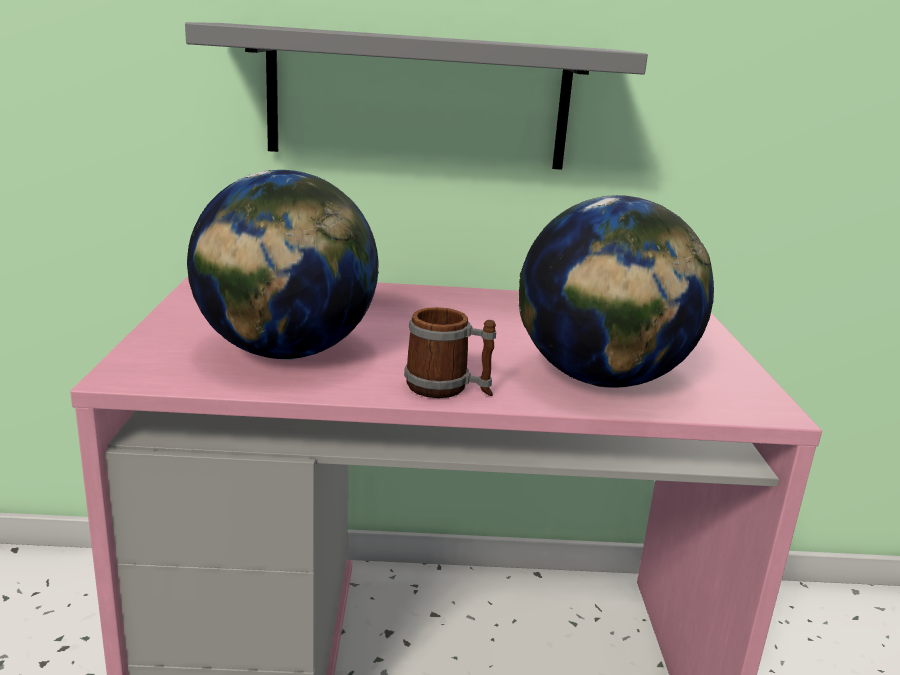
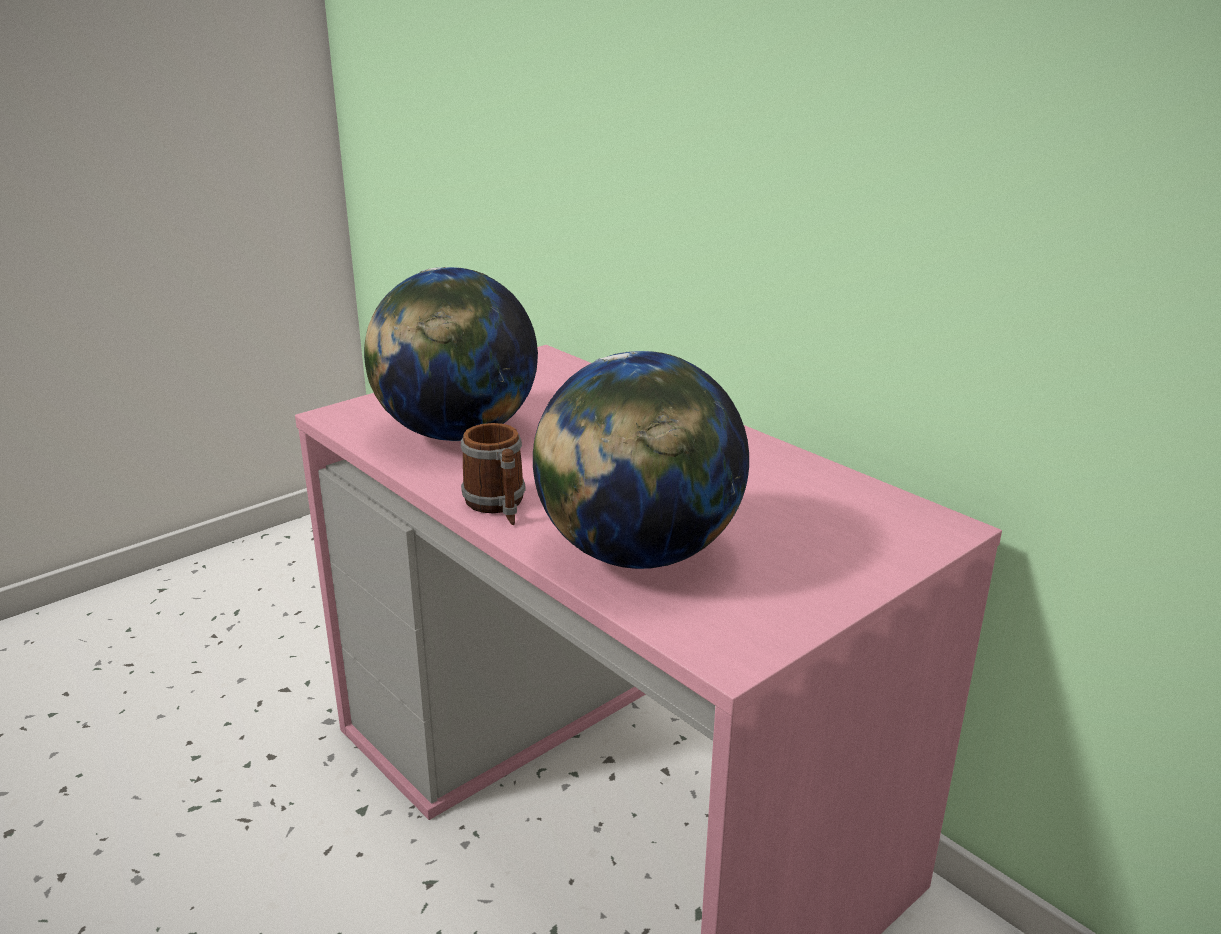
camera: 50 degrees right, 5 degrees up
grey shelf [185,22,648,170] -> none

